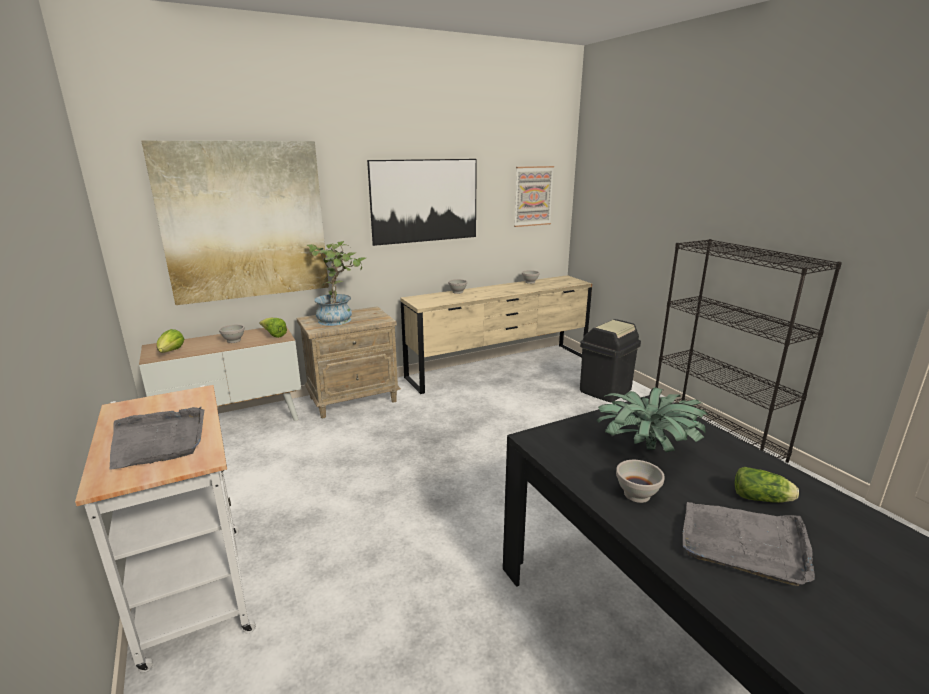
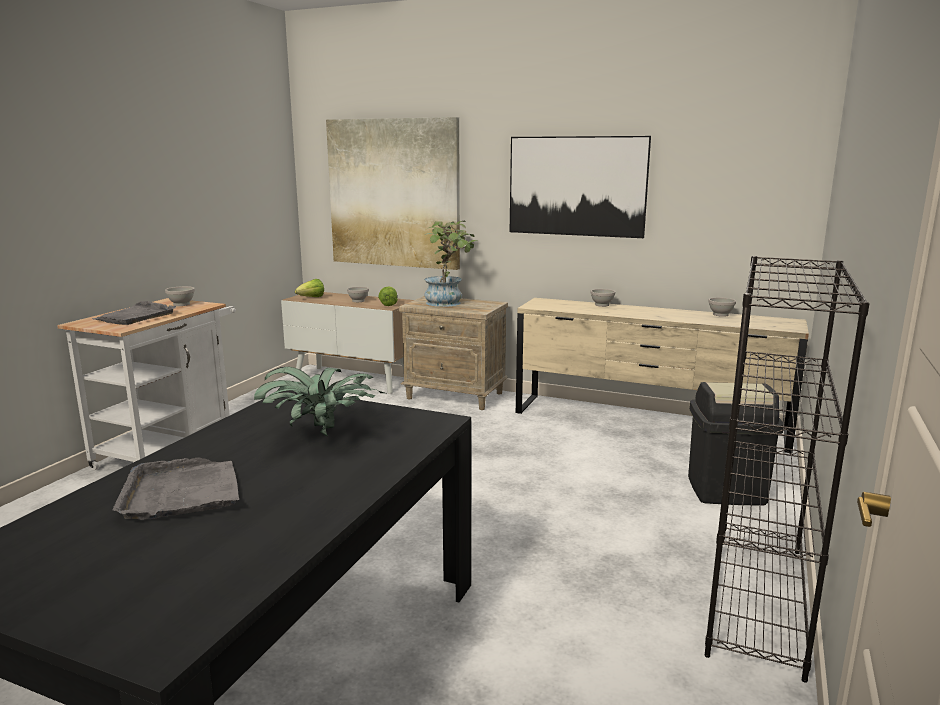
camera: 50 degrees right, 5 degrees down
picture [514,166,554,227] -> none
white bowl [616,460,665,503] -> white bowl moved to [165,286,195,306]
lettuce [734,467,799,503] -> none

